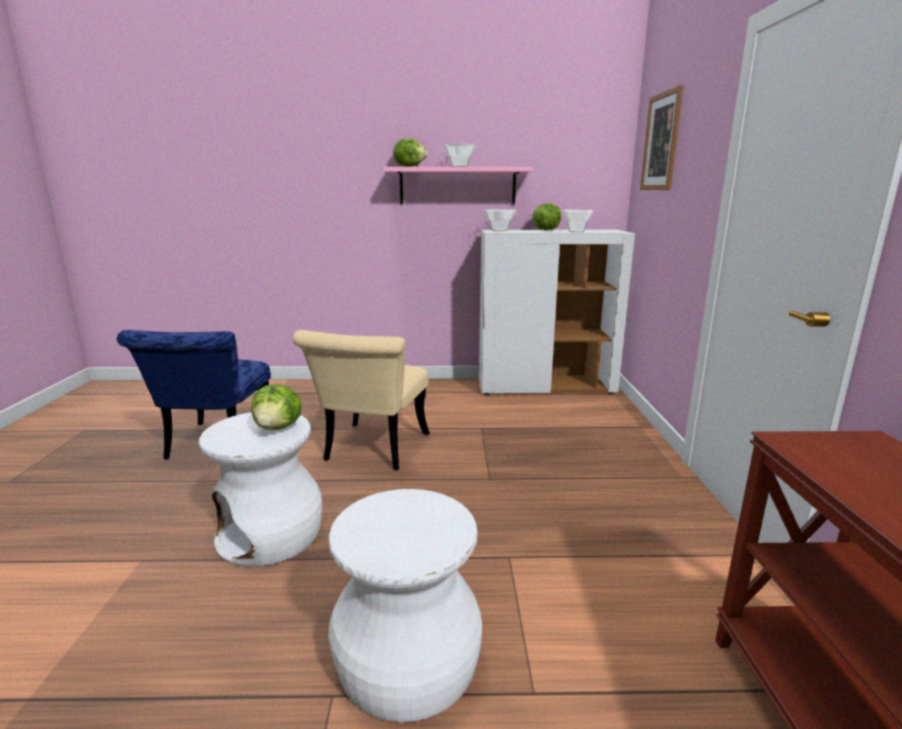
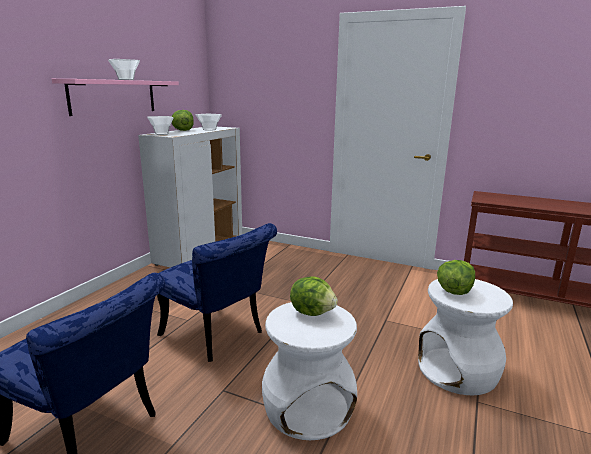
camera: 65 degrees left, 0 degrees up
beige chair [292,330,430,470] -> blue chair [157,223,277,362]
lettuce [393,138,427,167] -> lettuce moved to [437,260,475,295]
picture [640,85,683,190] -> none

